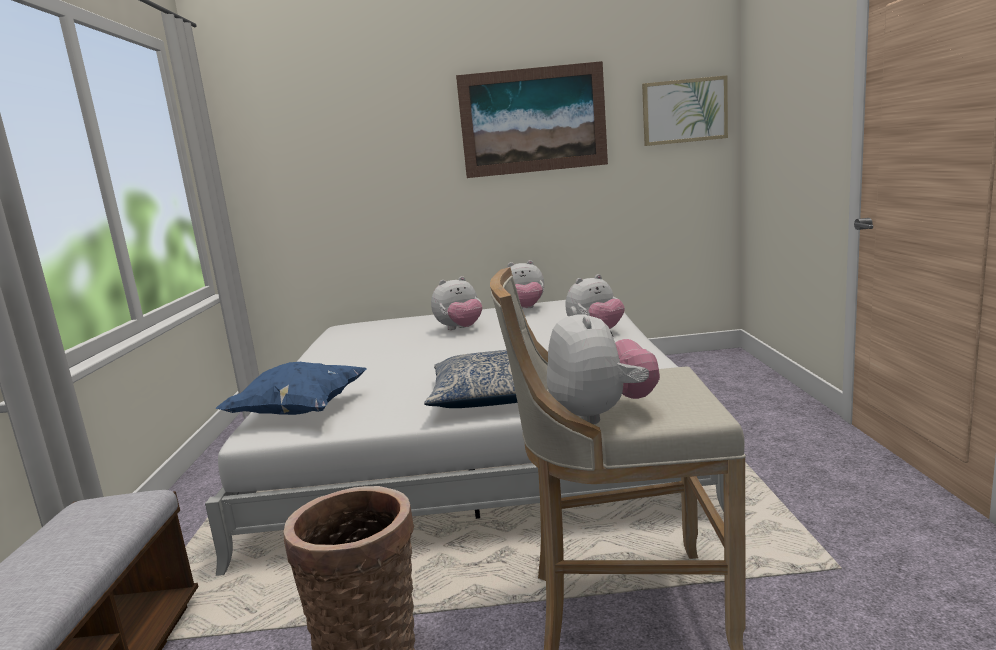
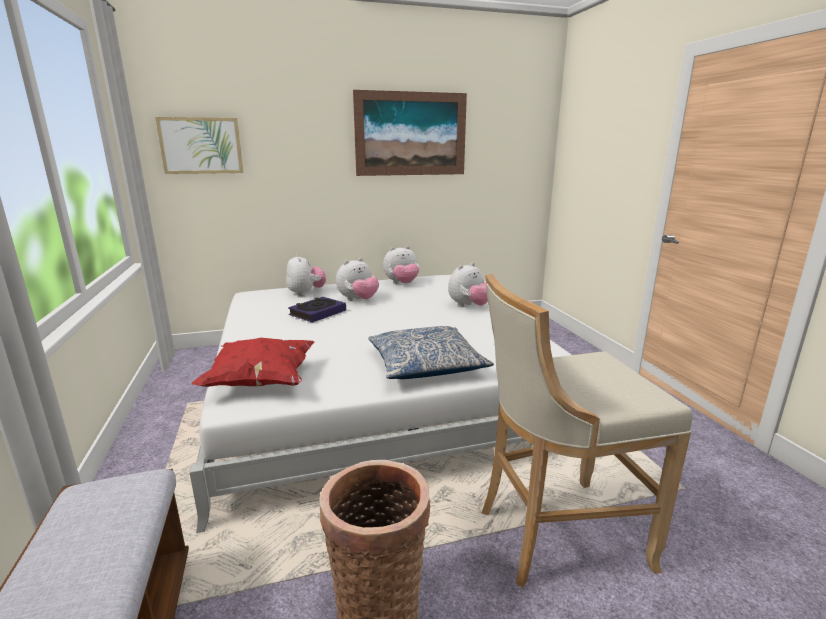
camera: 15 degrees left, 5 degrees up
blue pillow [216,362,366,415] -> red pillow [191,338,314,387]
plush toy [547,306,660,425] -> plush toy moved to [286,254,326,296]
picture [642,75,728,146] -> picture moved to [155,117,243,174]
none -> book [288,297,346,323]

